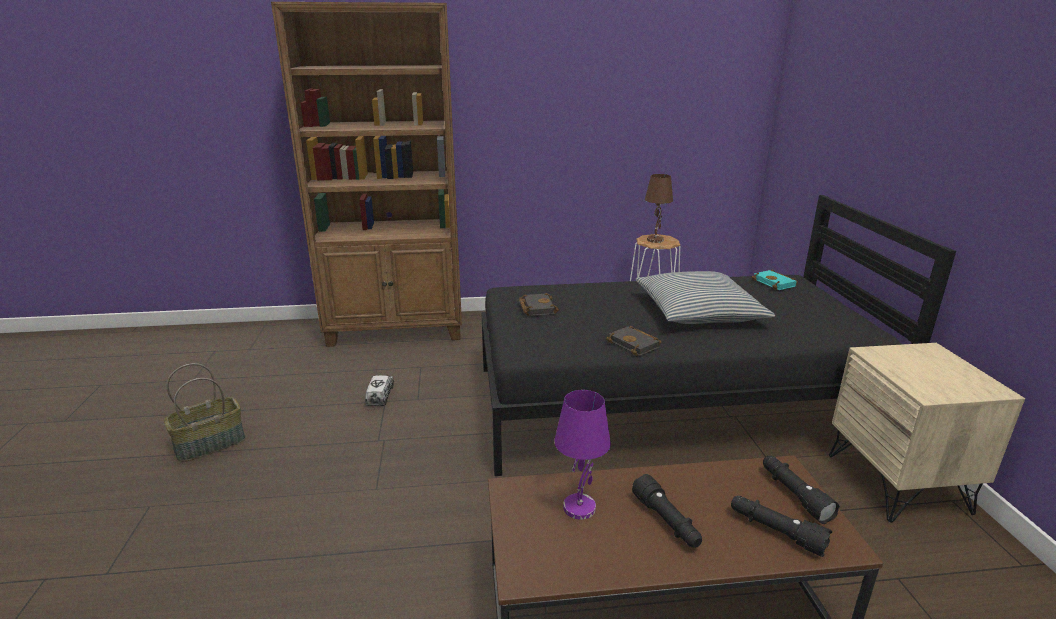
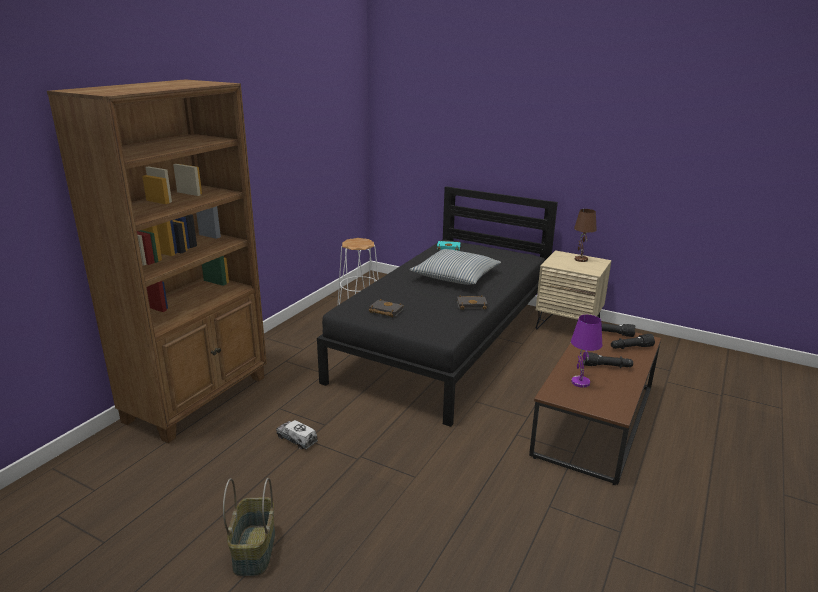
camera: 55 degrees left, 0 degrees up
brown table lamp [645,174,673,243] -> brown table lamp moved to [574,209,597,262]

